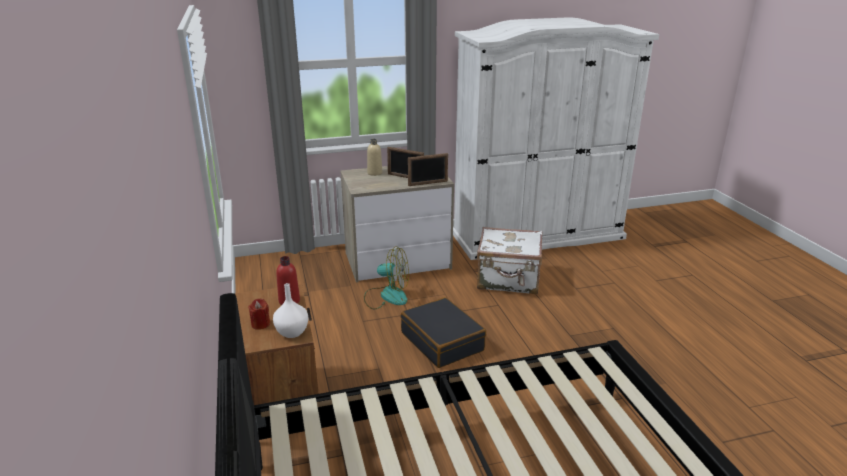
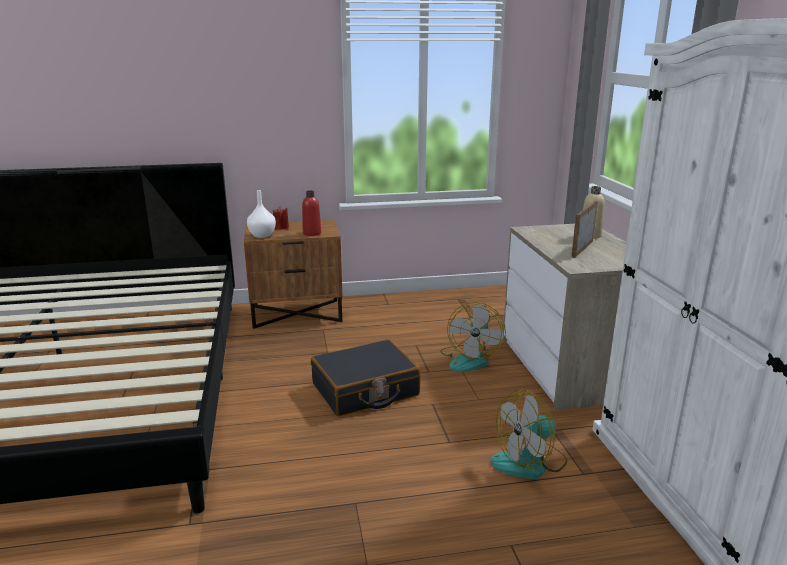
camera: 95 degrees right, 5 degrees down
picture frame [408,153,448,186] -> none
white suitcase [477,227,542,294] -> fan [490,389,567,479]

